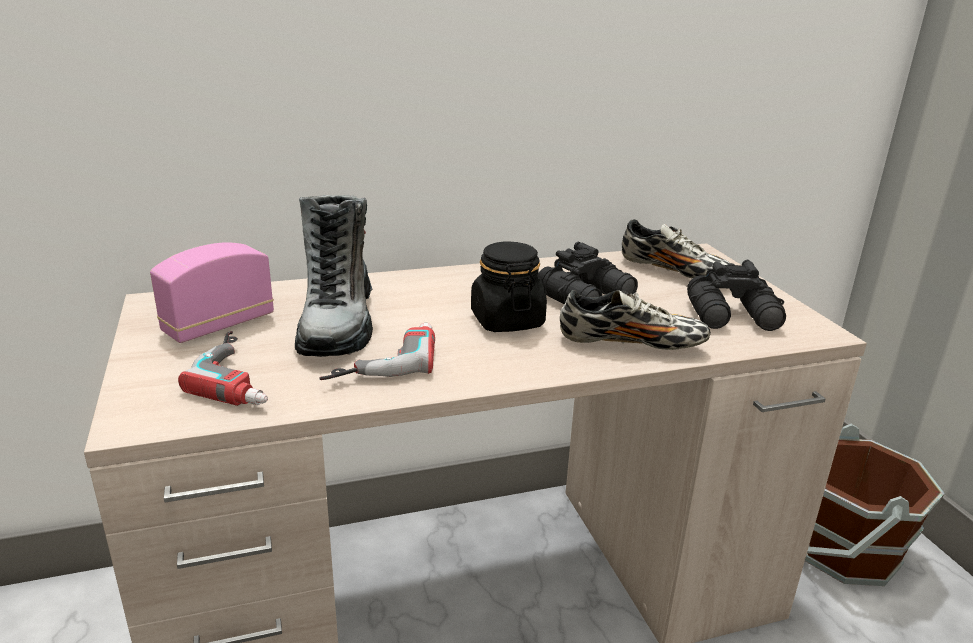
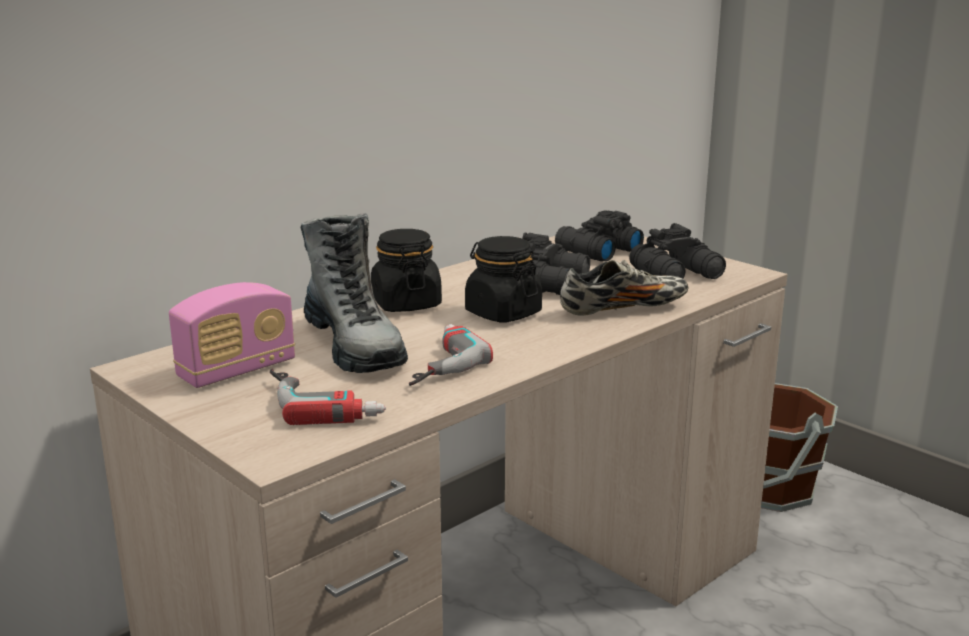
camera: 25 degrees left, 5 degrees down
radio [150,242,274,343] -> radio turned 150 degrees counterclockwise [169,282,295,388]
shoe [622,219,730,278] -> black binoculars [555,211,644,261]
none -> black jar [371,229,442,312]

